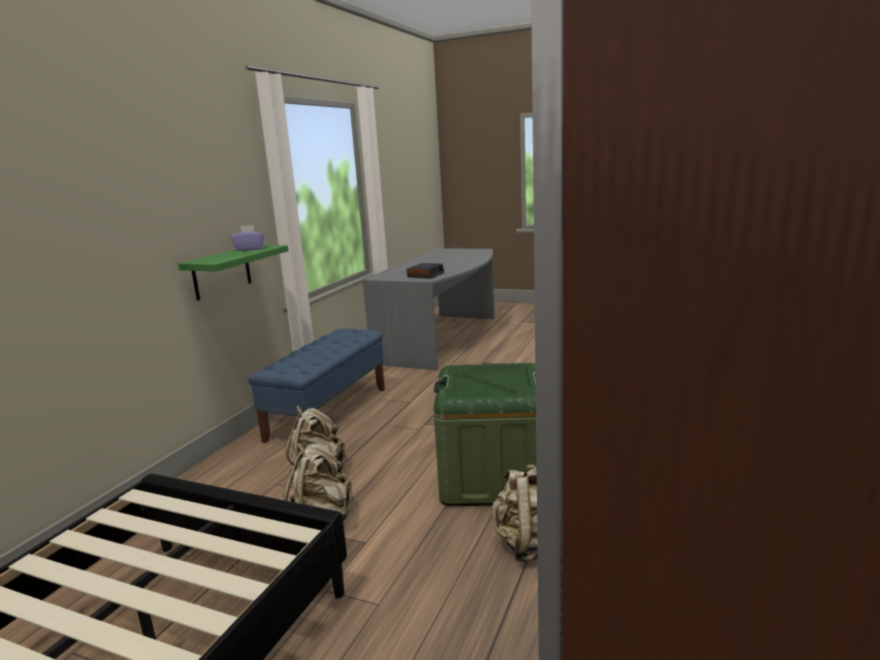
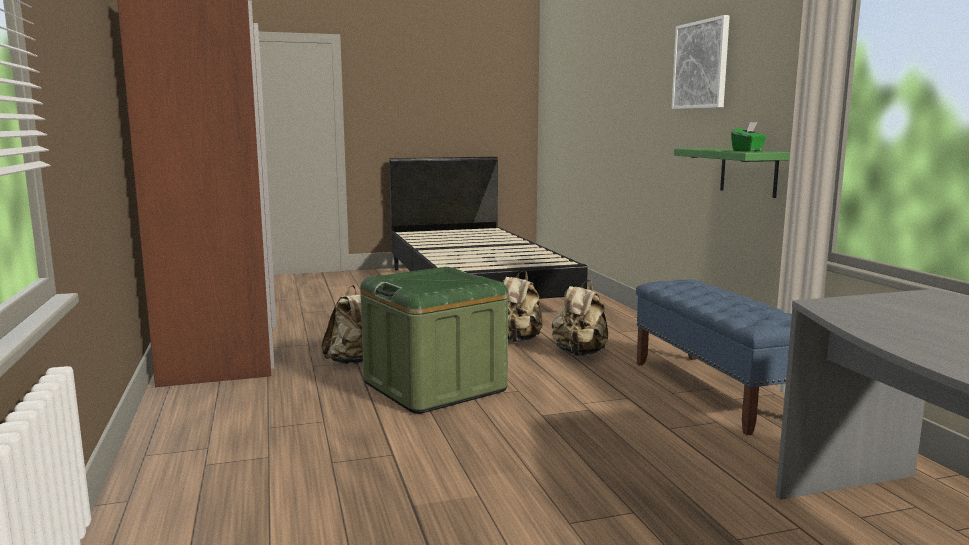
camera: 140 degrees right, 5 degrees down
purple tissue box [231,225,265,251] -> green tissue box [731,122,767,151]
alarm clock [407,263,444,279] -> none
none -> picture [672,15,730,109]

